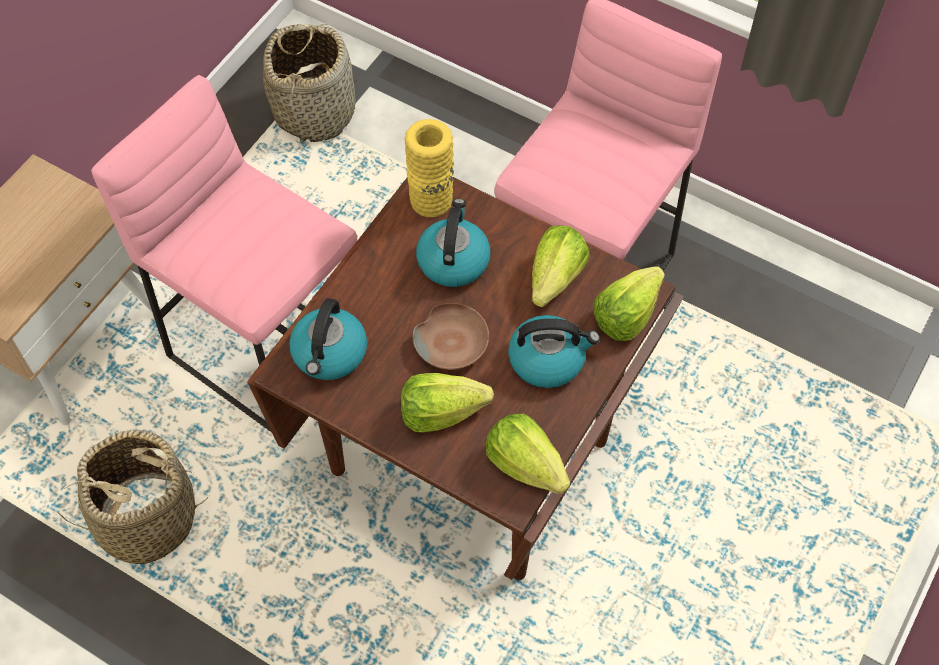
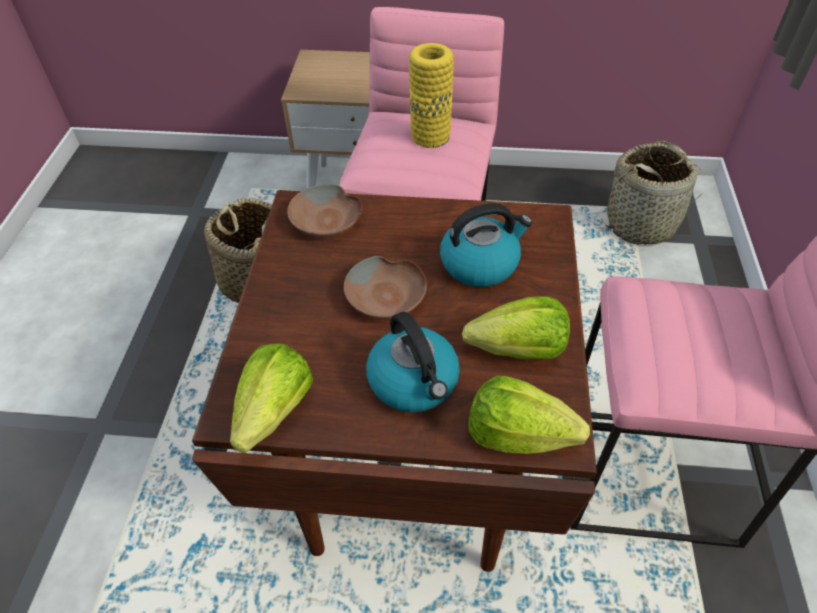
camera: 65 degrees right, 10 degrees down
kettle [289,298,367,380] -> brown bowl [287,184,362,237]
lettuce [401,373,494,432] -> none
yellow vase [404,119,454,217] -> yellow vase moved to [409,43,454,148]

